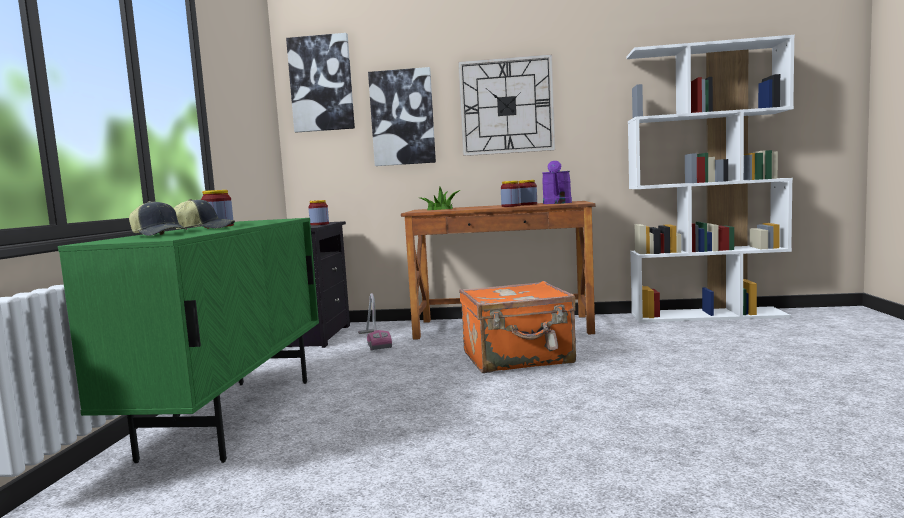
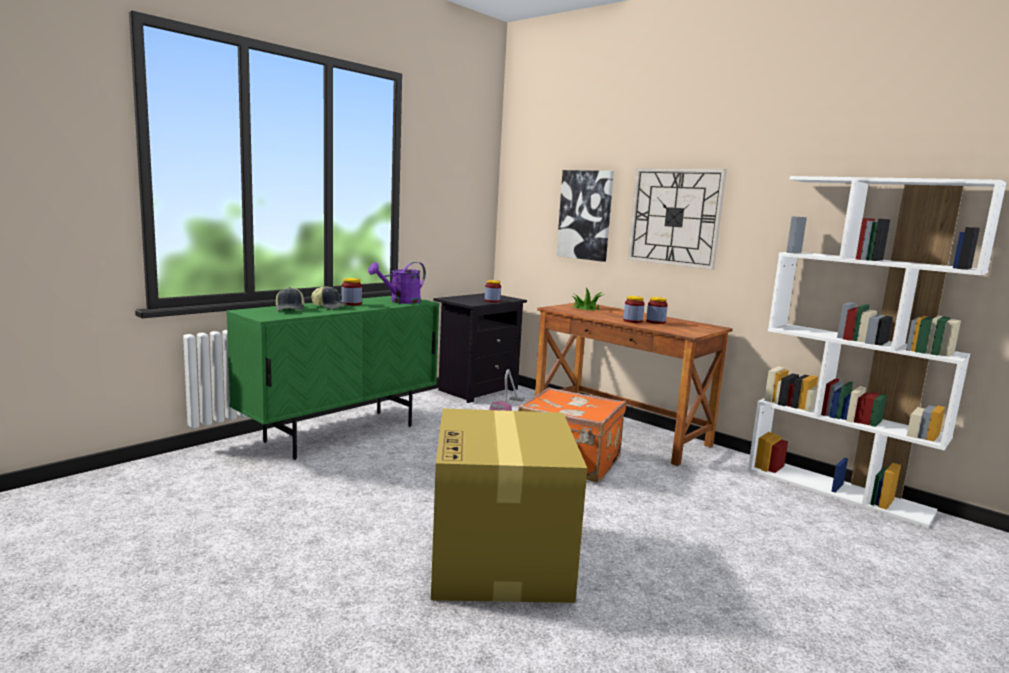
camera: 35 degrees right, 5 degrees up
picture [286,33,355,133] -> none
purple watering can [542,161,572,204] -> purple watering can moved to [368,262,426,304]
none -> cardboard box [431,408,587,603]

